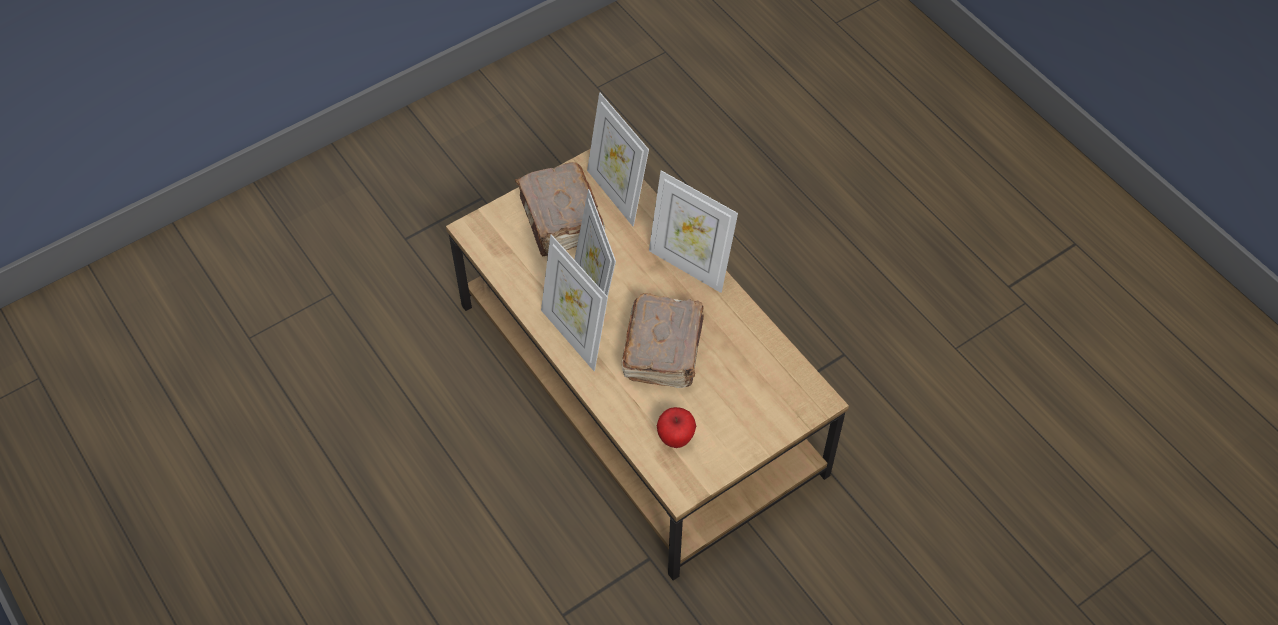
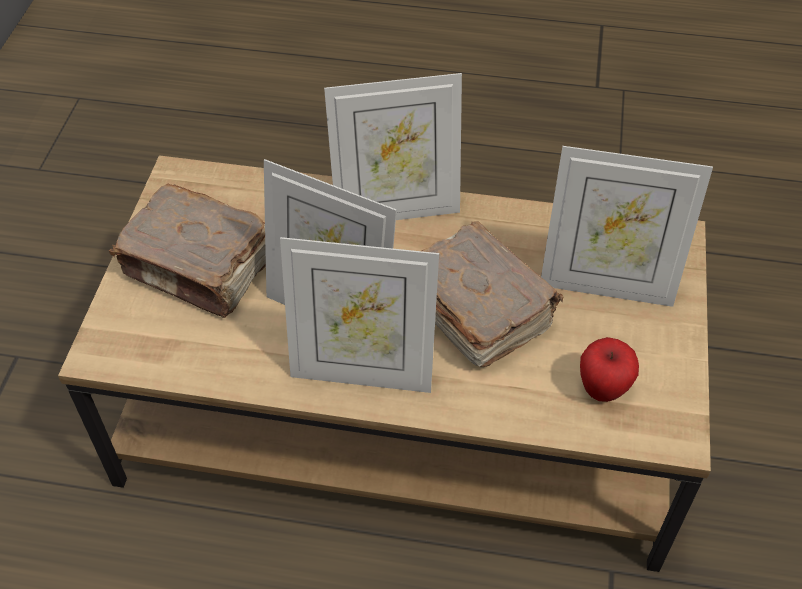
camera: 45 degrees left, 5 degrees down
picture frame [587,93,649,226] -> picture frame moved to [541,146,713,307]

